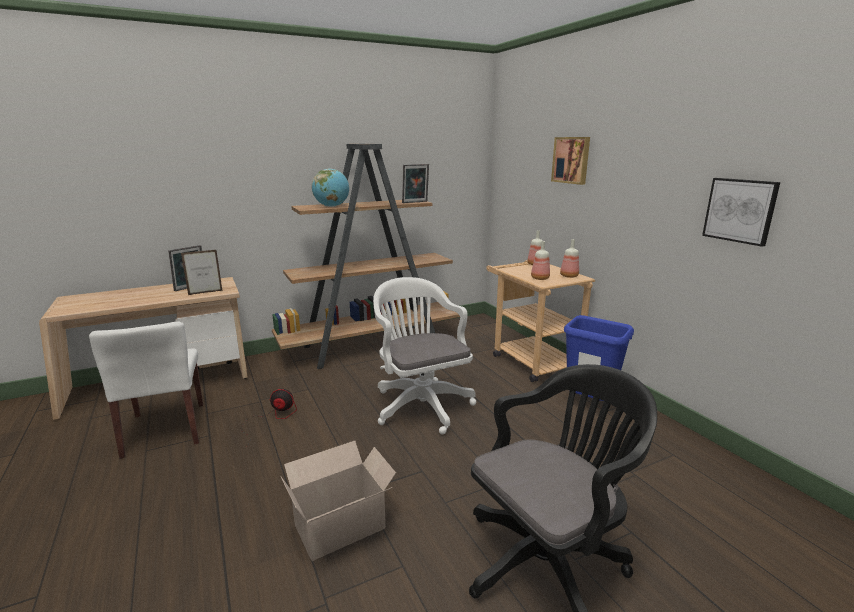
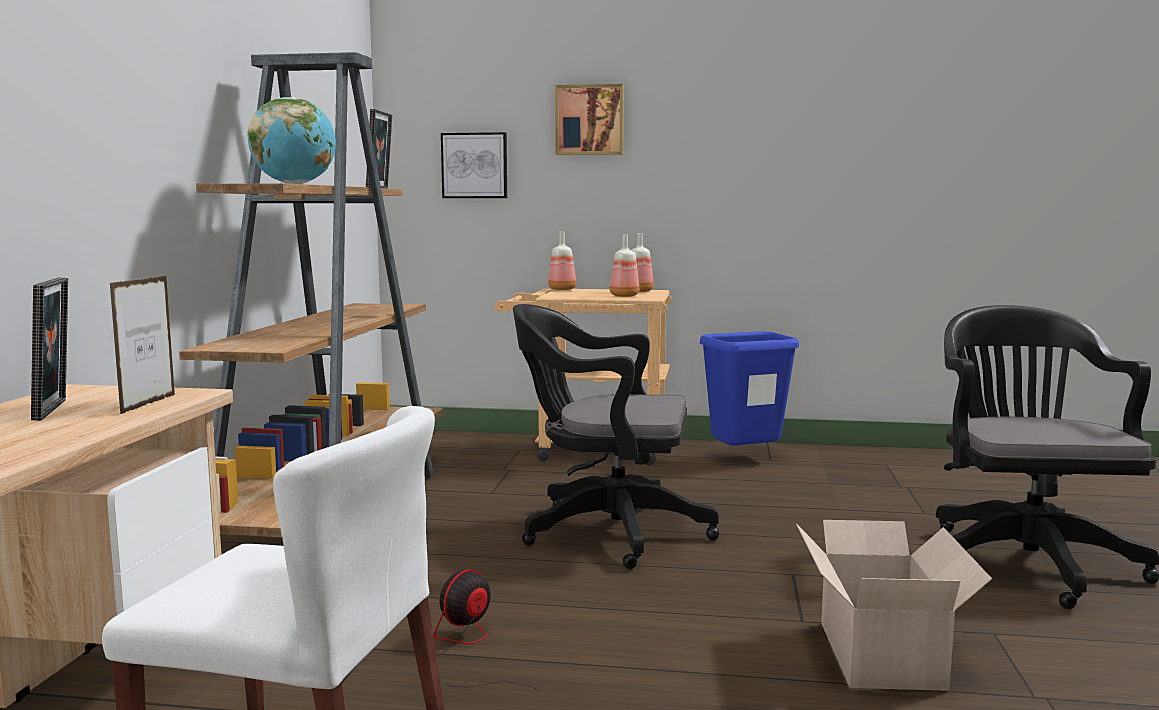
camera: 55 degrees left, 10 degrees down
white office chair [373,277,476,435] -> black office chair [513,304,719,569]
picture [702,178,780,247] -> picture moved to [441,132,507,198]

